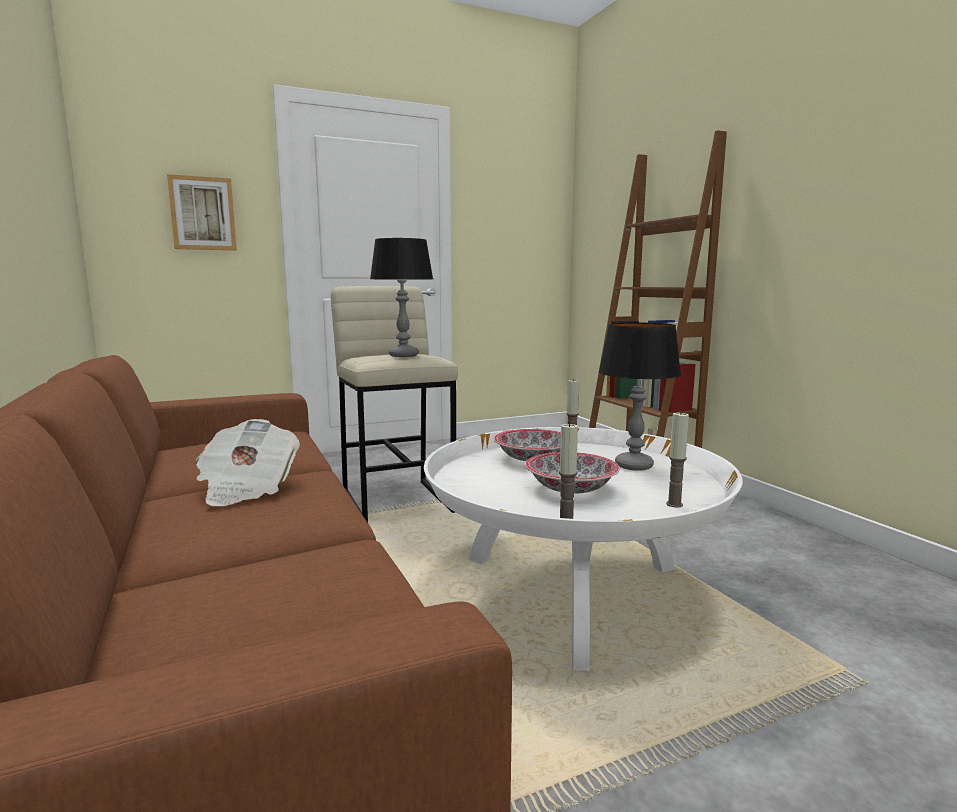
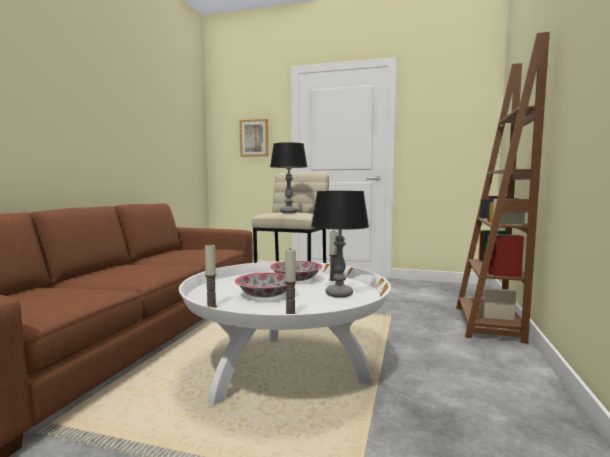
camera: 40 degrees right, 5 degrees down
newspaper [195,419,300,506] -> none

